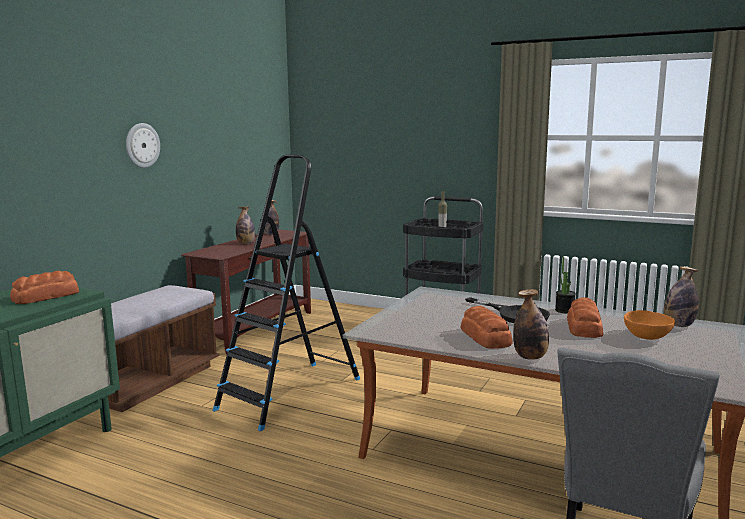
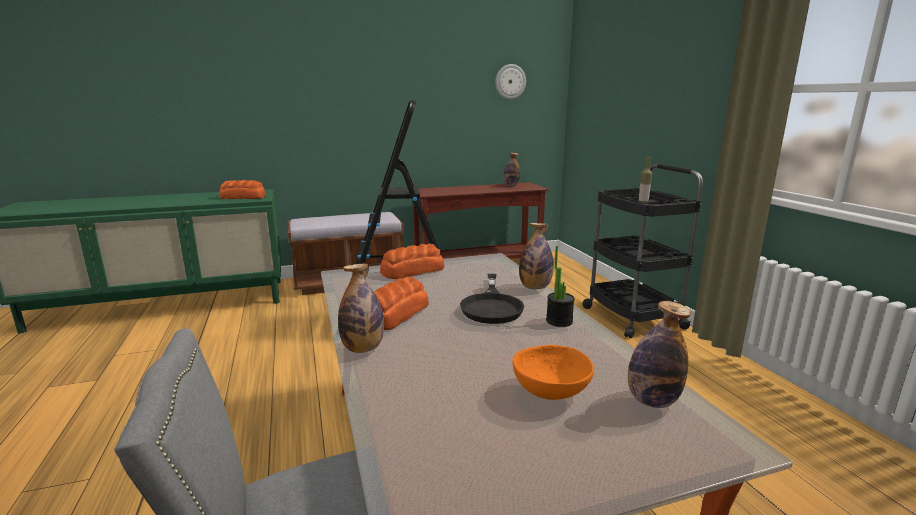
camera: 45 degrees right, 5 degrees up
wall clock [126,123,160,168] -> wall clock moved to [495,64,526,99]
bottle [236,206,255,244] -> bottle moved to [519,223,554,289]
bread [567,297,604,338] -> bread moved to [380,244,444,279]

